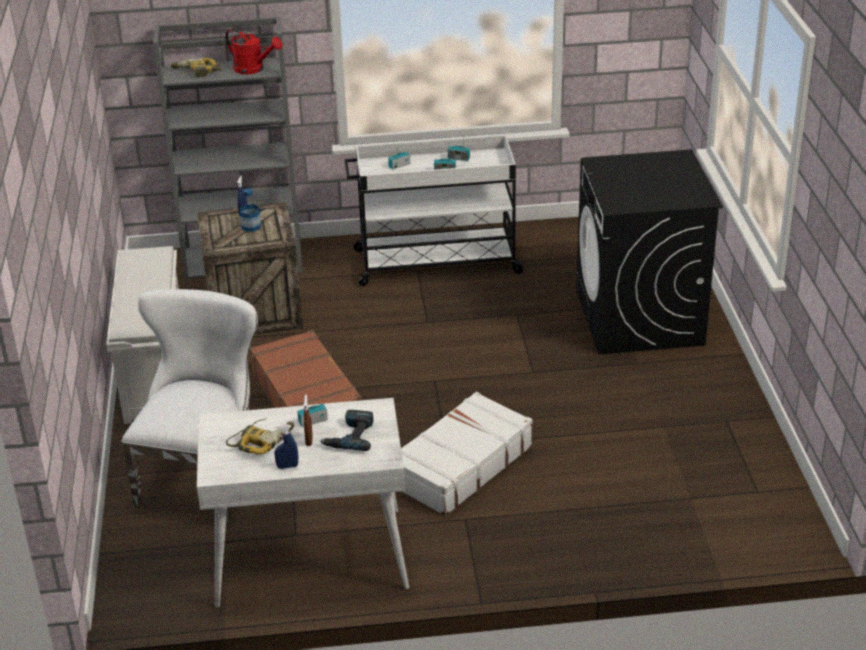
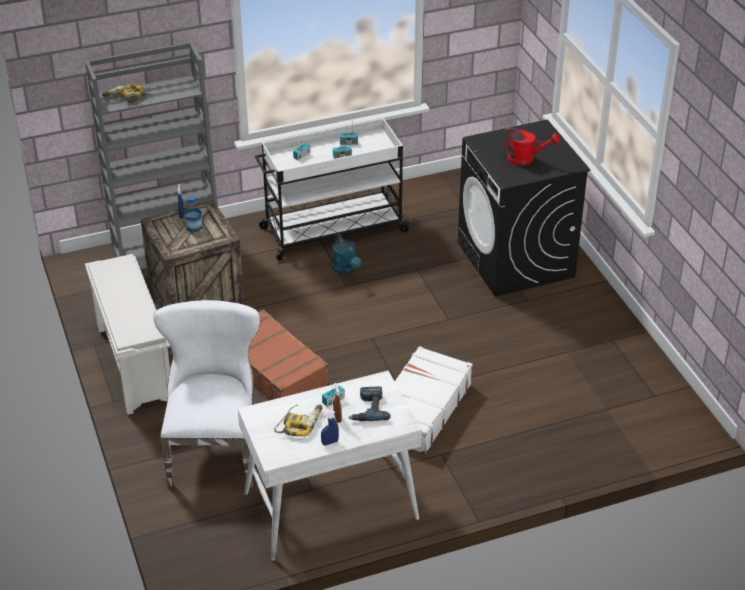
camera: 15 degrees left, 5 degrees up
red watering can [225,28,283,75] -> red watering can moved to [502,127,560,166]
none -> turquoise watering can [332,233,361,274]

